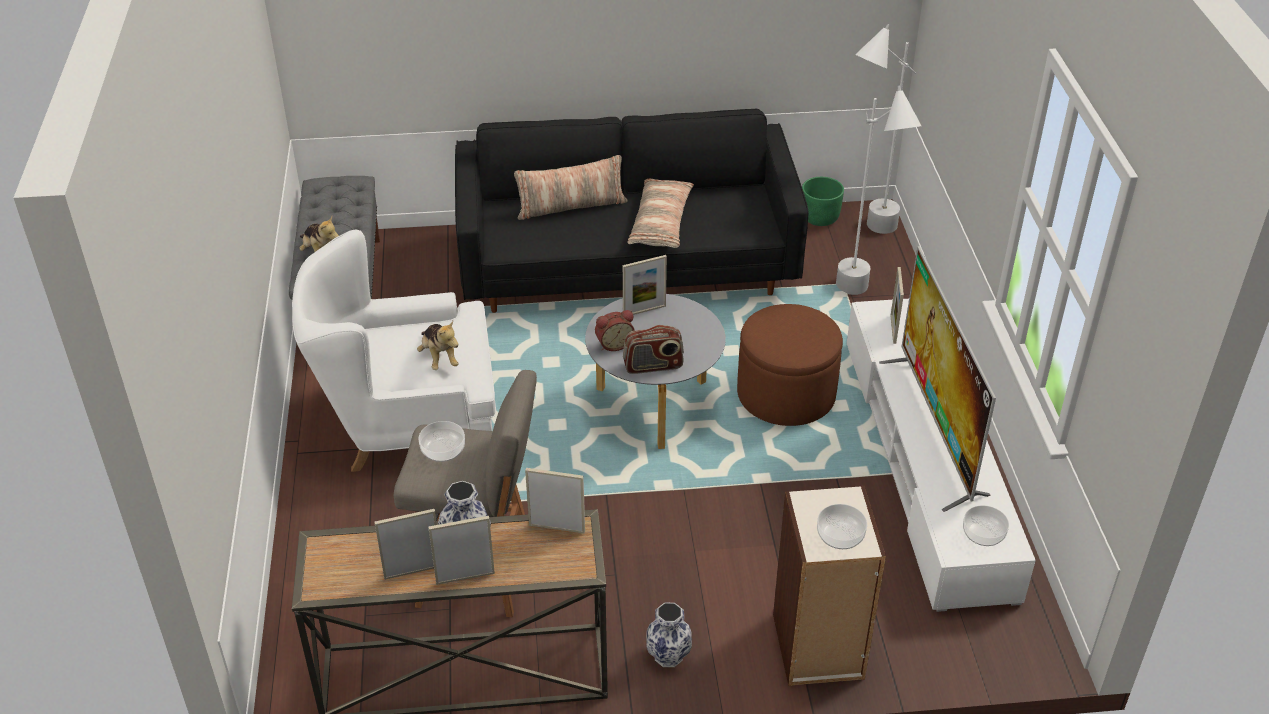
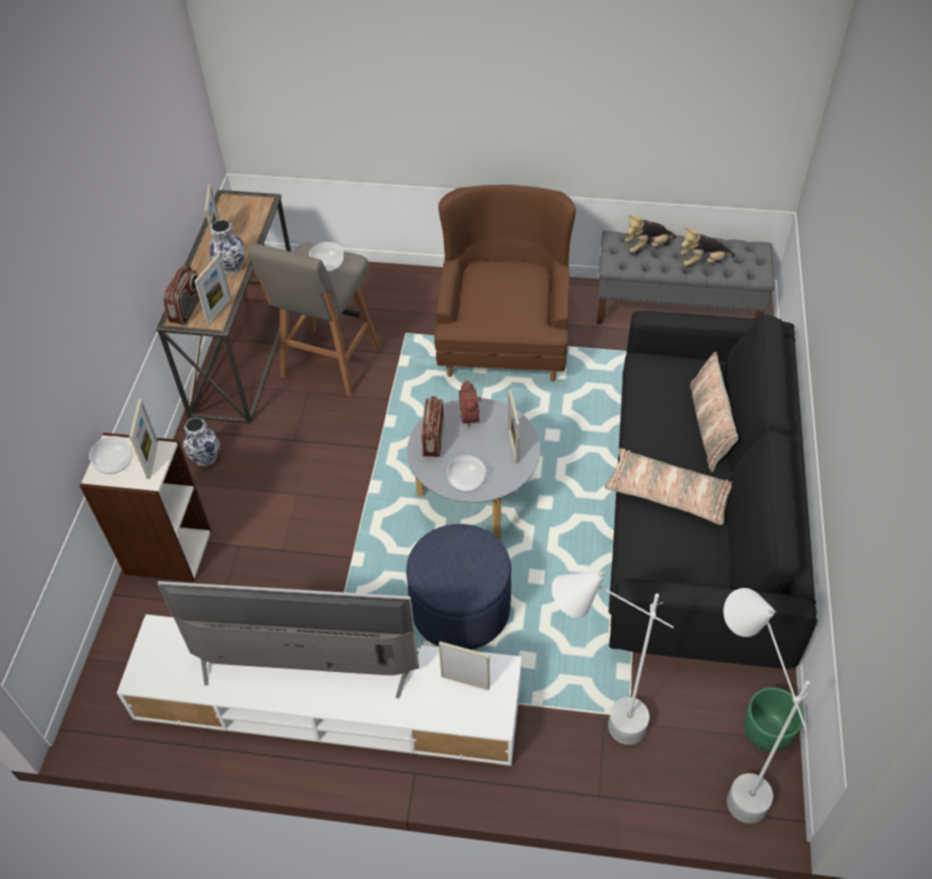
camera: 105 degrees right, 10 degrees up
white armchair [292,230,496,472] -> brown armchair [434,185,576,382]
plush toy [417,321,458,370] -> plush toy moved to [681,228,735,266]
picture frame [428,516,495,585] -> picture frame moved to [129,399,158,479]
brown ottoman [737,304,843,426] -> blue ottoman [406,524,511,650]
bowl [963,505,1009,546] -> bowl moved to [447,456,486,492]
none -> radio [163,266,200,324]

